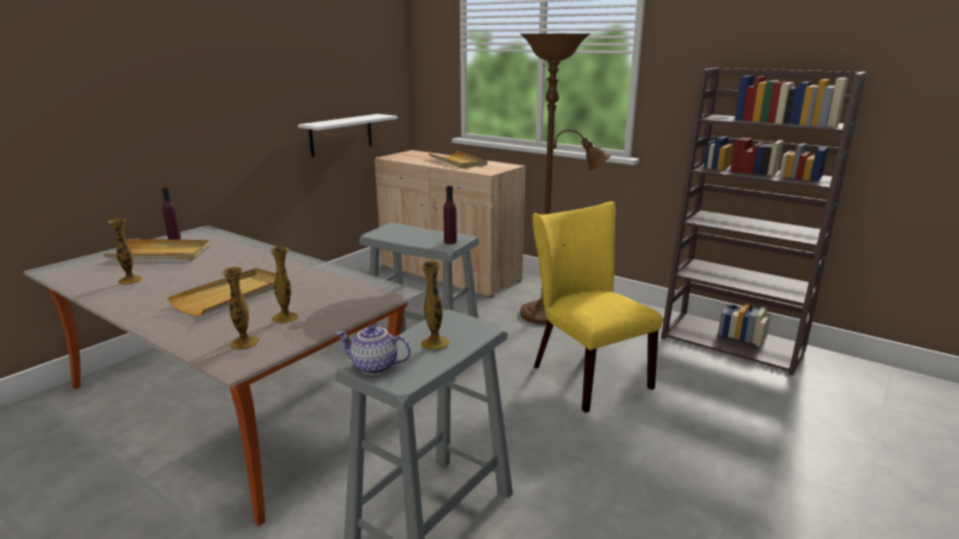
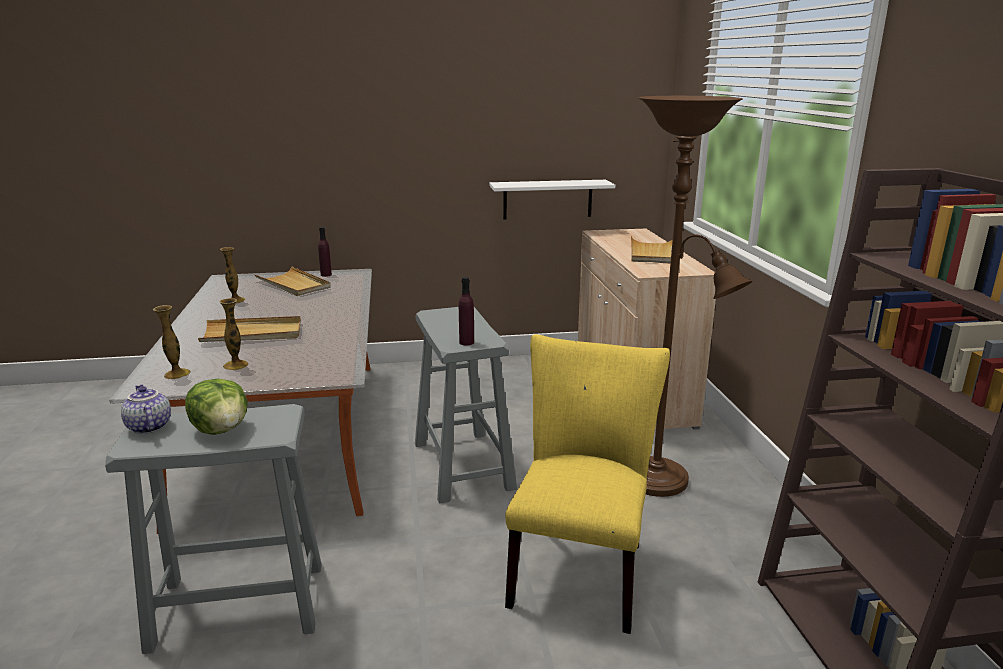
camera: 45 degrees right, 0 degrees up
vase [420,261,450,350] -> lettuce [185,379,248,435]

